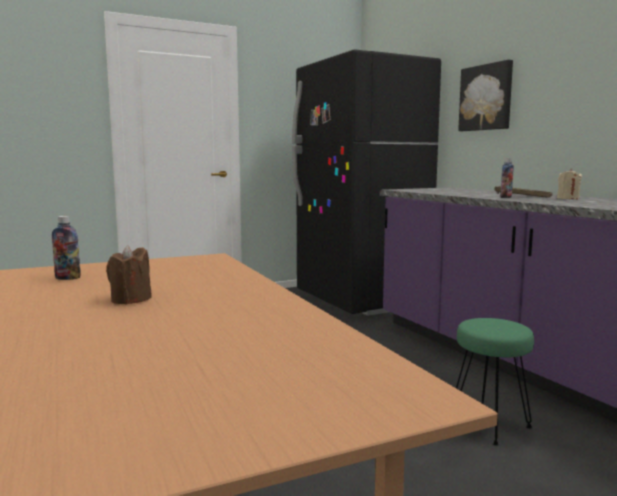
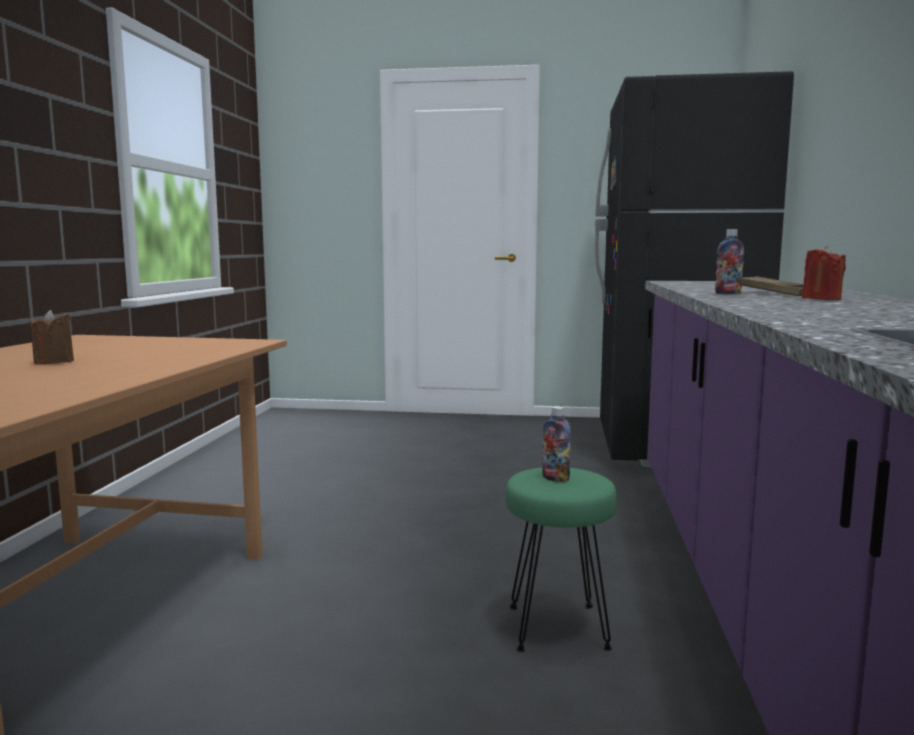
camera: 35 degrees right, 0 degrees up
bottle [52,216,81,280] -> bottle moved to [542,406,571,482]
picture [458,60,513,131] -> none
beige candle [557,169,582,199] -> red candle [802,245,846,300]

